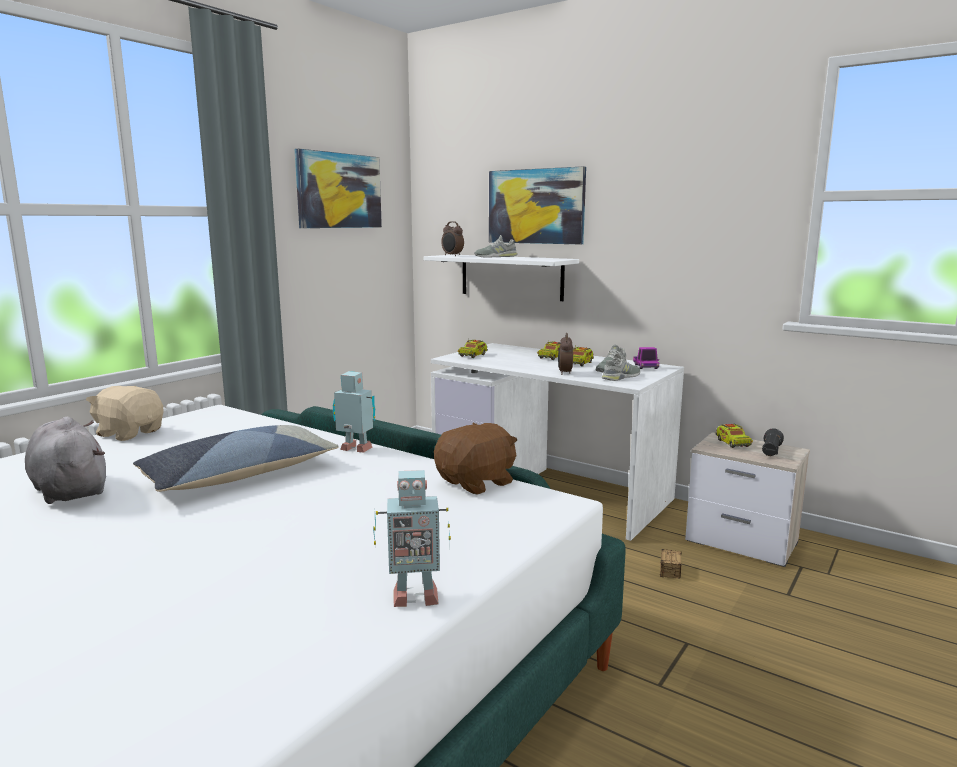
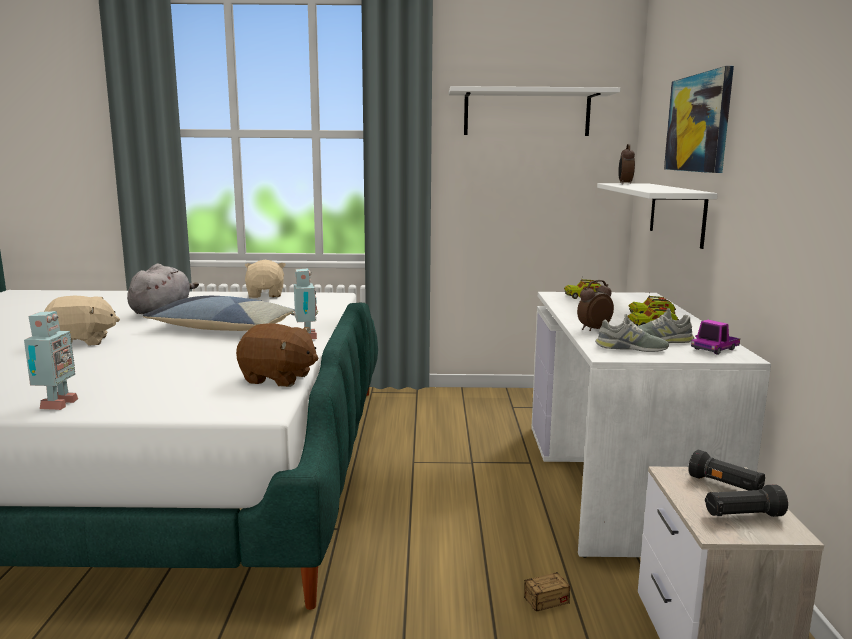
camera: 55 degrees right, 0 degrees up
picture [294,149,382,228] -> white shelf [449,86,620,136]
toy robot [373,470,451,607] -> toy robot turned 135 degrees counterclockwise [24,311,78,410]
grey shoe [474,235,518,258] -> none
toy truck [716,424,753,448] -> black flashlight [688,450,765,491]
none -> beige plush toy [44,296,120,346]

